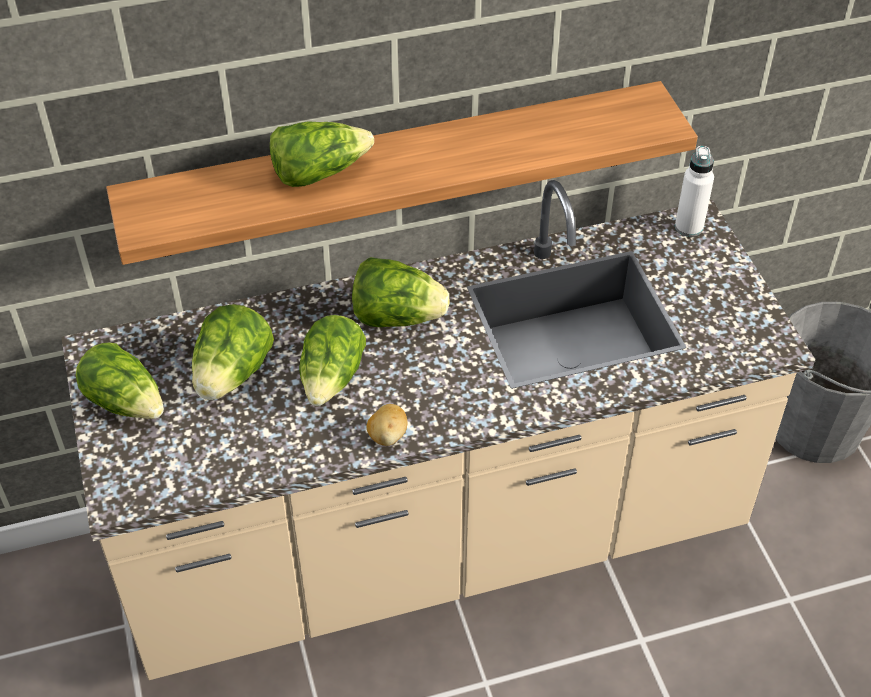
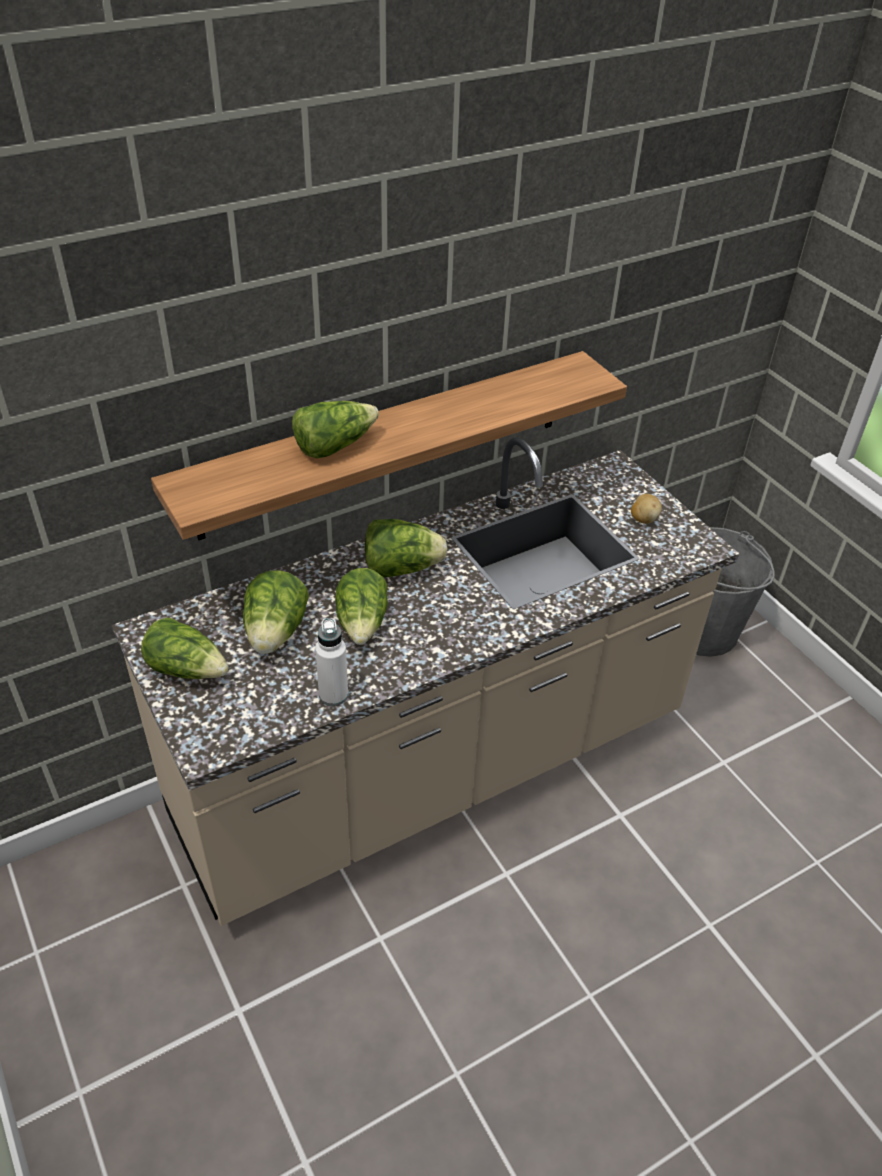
camera: 15 degrees left, 5 degrees down
potato [366,404,408,446] -> potato moved to [631,494,662,524]
white bottle [675,146,714,237] -> white bottle moved to [315,618,348,706]

